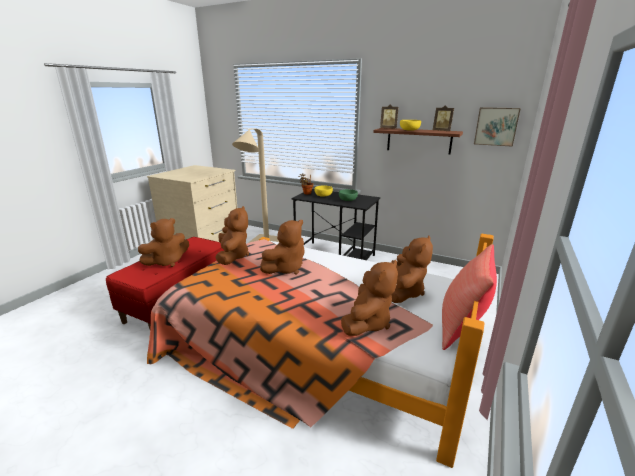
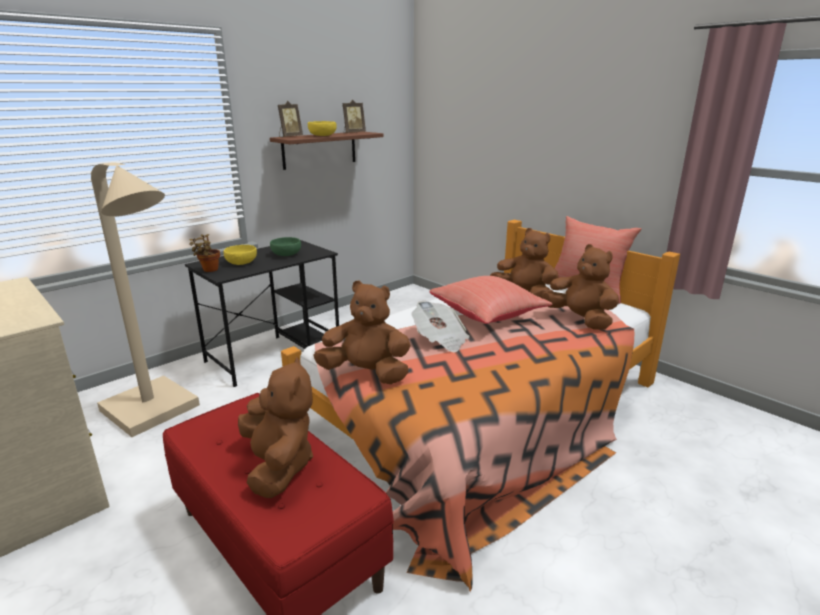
camera: 70 degrees left, 0 degrees up
brown plush toy [260,220,305,275] -> newspaper [411,300,470,352]
picture [474,107,521,147] -> none
none -> red pillow [430,276,552,324]

